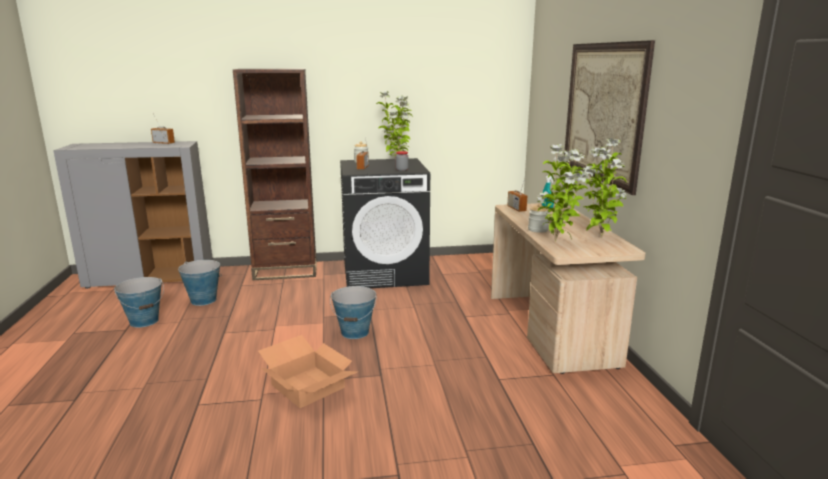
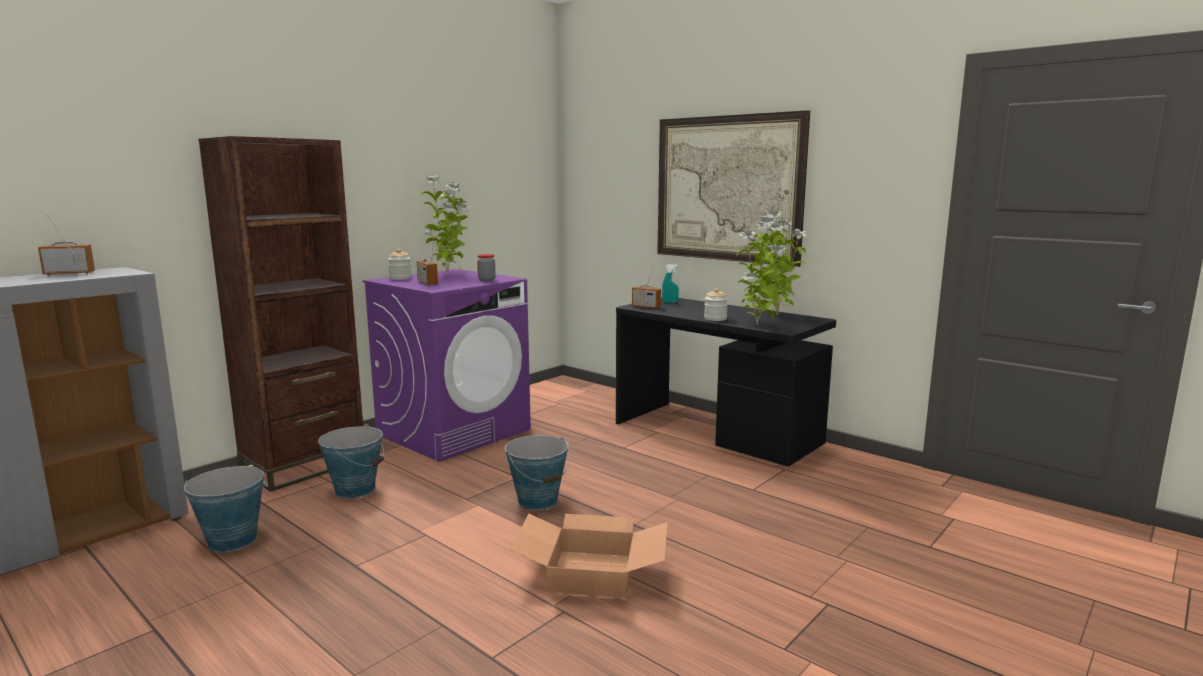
camera: 40 degrees left, 5 degrees down
bucket [114,277,164,327] -> bucket moved to [318,424,384,498]
black washing machine [340,158,430,288] -> purple washing machine [363,269,531,462]
beige desk [491,203,646,374] -> black desk [616,297,836,466]

